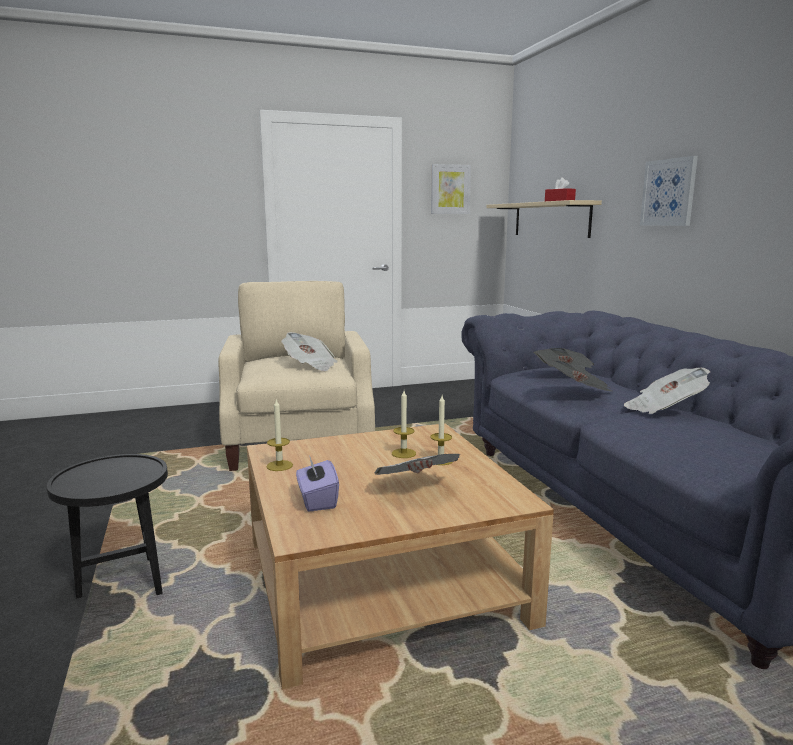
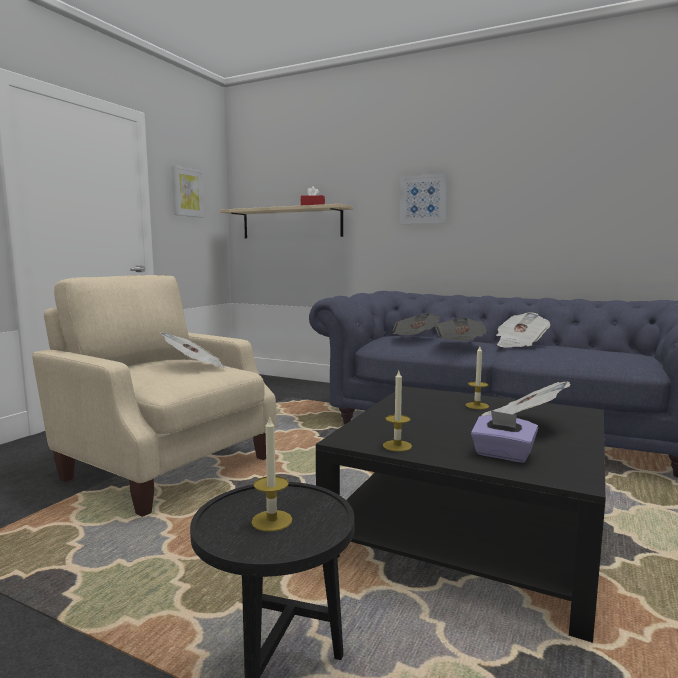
camera: 45 degrees left, 5 degrees down
beige coffee table [247,423,554,689] -> black coffee table [316,386,606,643]
candle [392,391,416,458] -> candle moved to [251,416,292,532]

